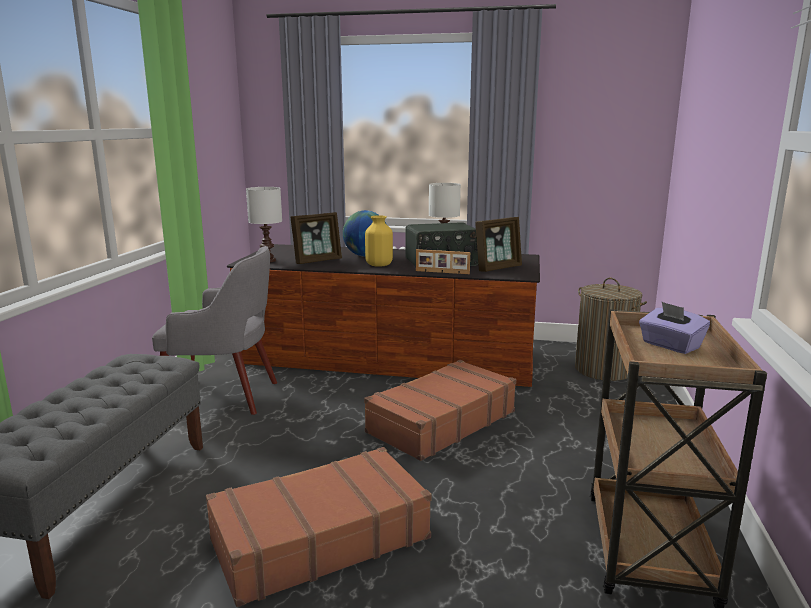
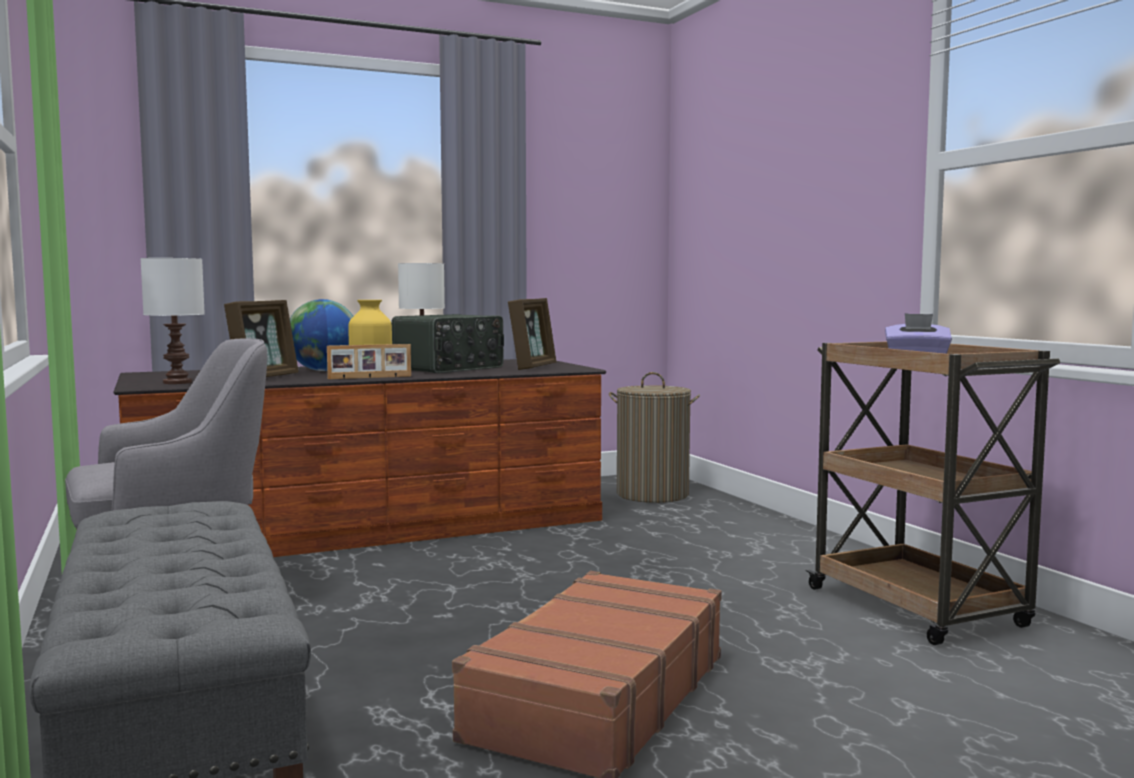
camera: 35 degrees left, 10 degrees down
brown suitcase [364,360,516,461] -> none
picture frame [416,249,470,274] -> picture frame moved to [327,344,411,379]

